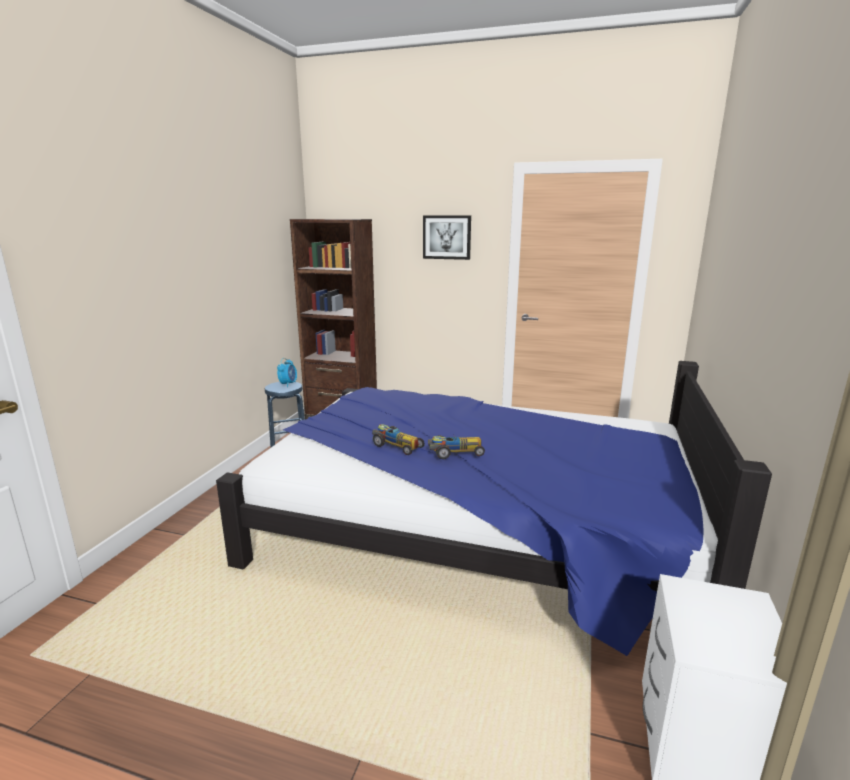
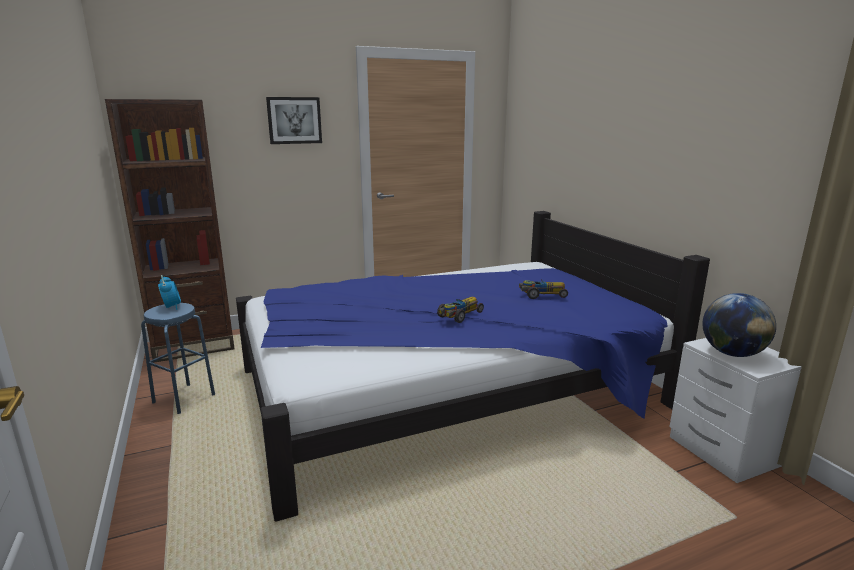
camera: 40 degrees left, 0 degrees up
toy car [372,424,425,455] -> toy car moved to [519,280,568,299]
none -> globe [702,293,776,357]

